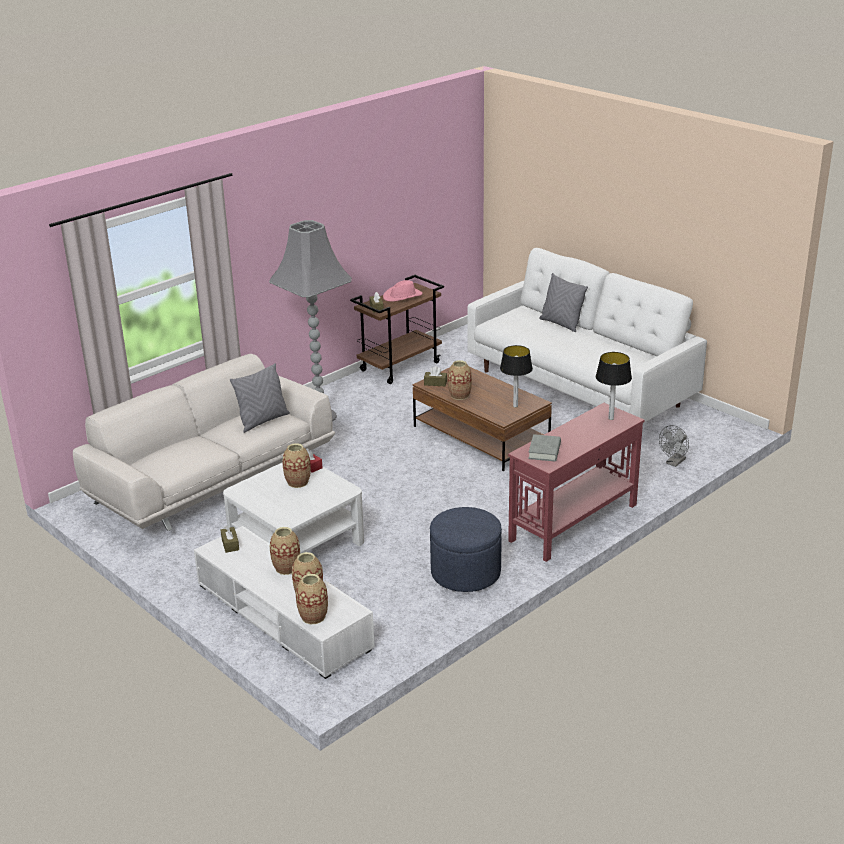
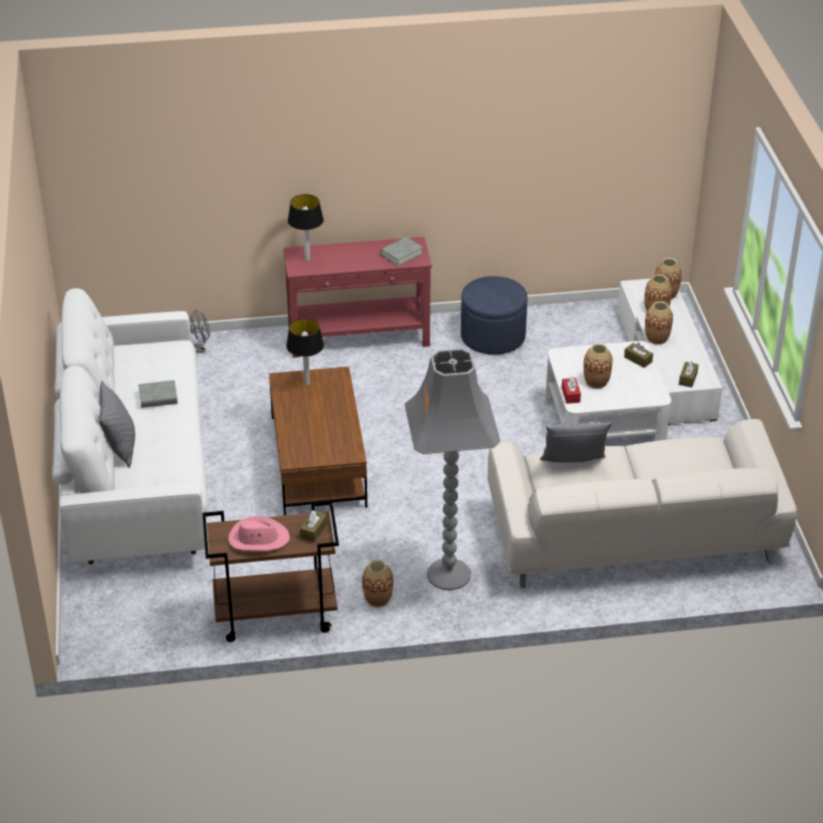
camera: 145 degrees left, 10 degrees up
brown tissue box [424,366,447,386] -> brown tissue box moved to [624,343,653,368]
vase [448,360,472,400] -> vase moved to [362,560,393,607]
none -> grey book [138,380,178,408]

